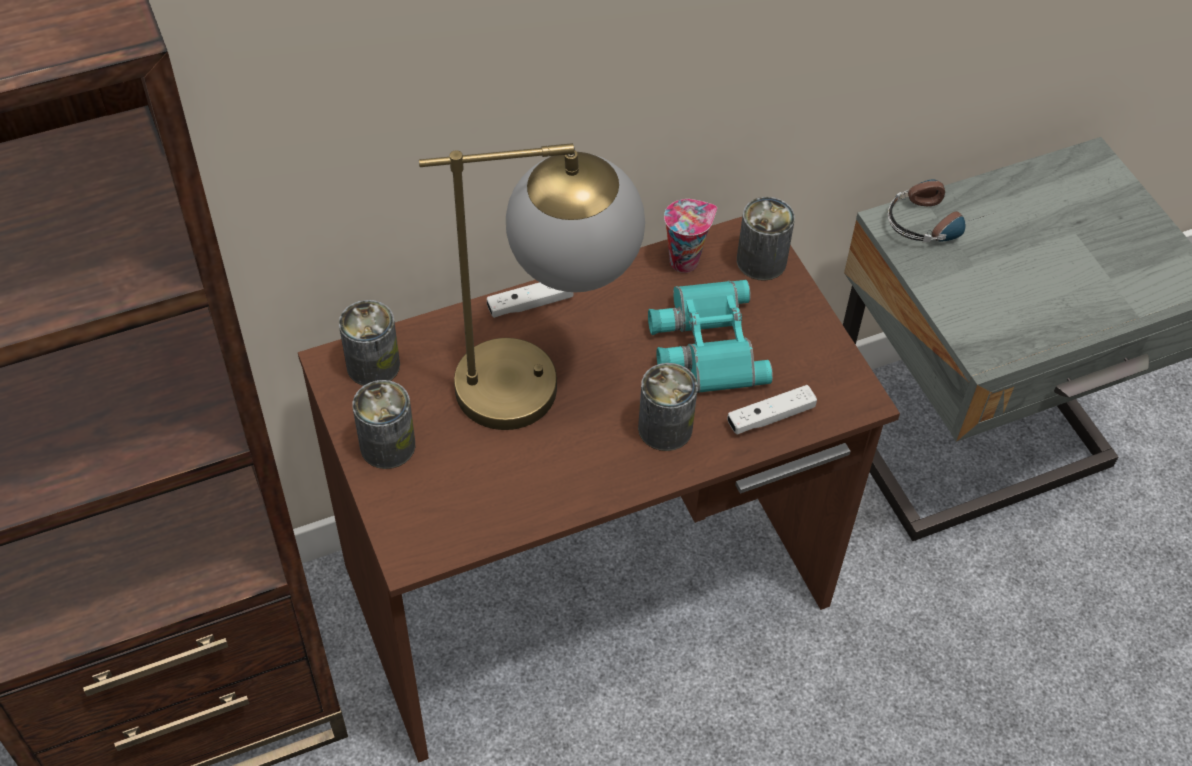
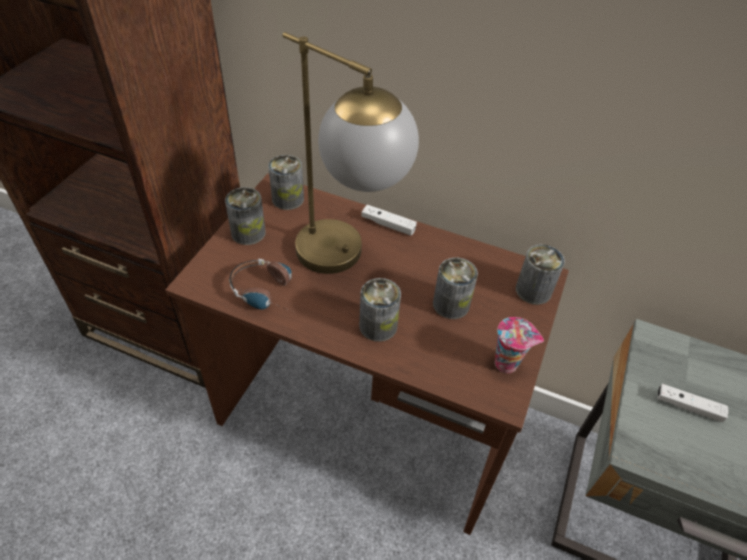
camera: 45 degrees right, 5 degrees down
turquoise binoculars [648,280,773,393] -> can [433,258,478,319]
cup [664,199,717,273] -> cup moved to [495,317,544,373]
white game controller [727,385,817,435] -> white game controller moved to [657,384,728,422]
headphones [887,180,994,242] -> headphones moved to [229,259,292,311]

